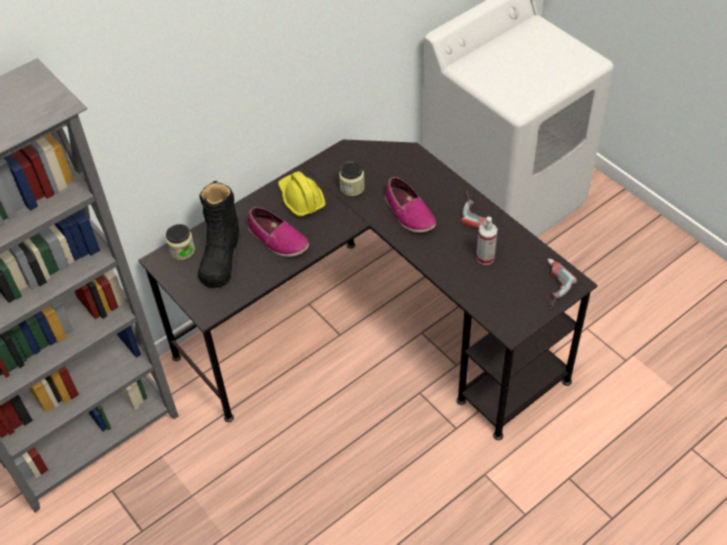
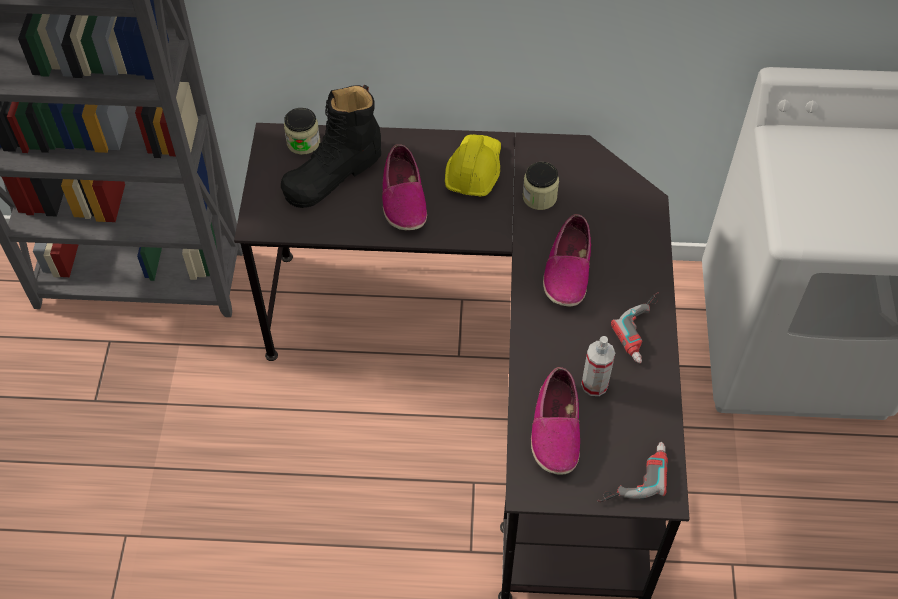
camera: 40 degrees right, 5 degrees up
none -> shoe [531,367,580,475]

